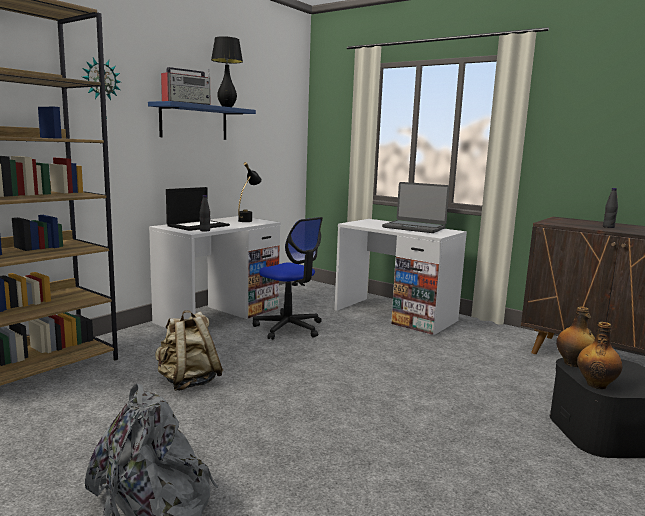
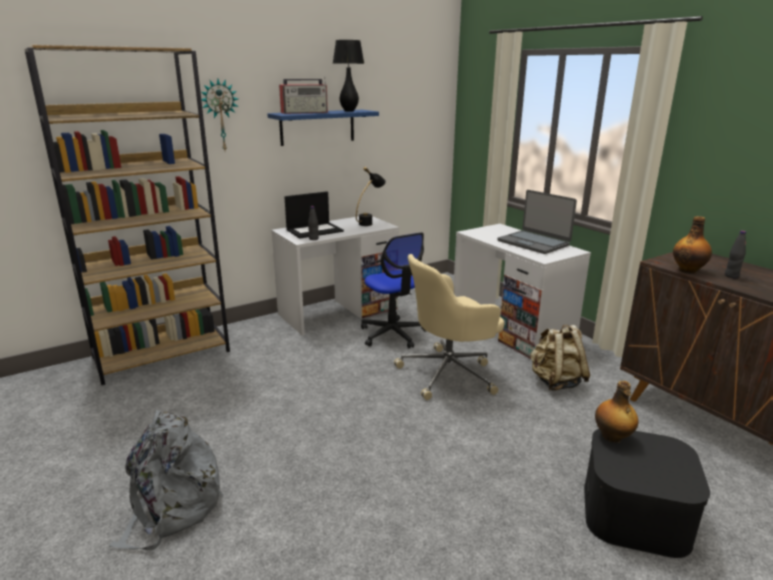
camera: 20 degrees right, 10 degrees up
beige backpack [155,310,223,391] -> beige backpack moved to [530,325,590,391]
bottle [577,322,623,389] -> bottle moved to [673,216,712,274]
none -> beige office chair [394,254,504,400]

